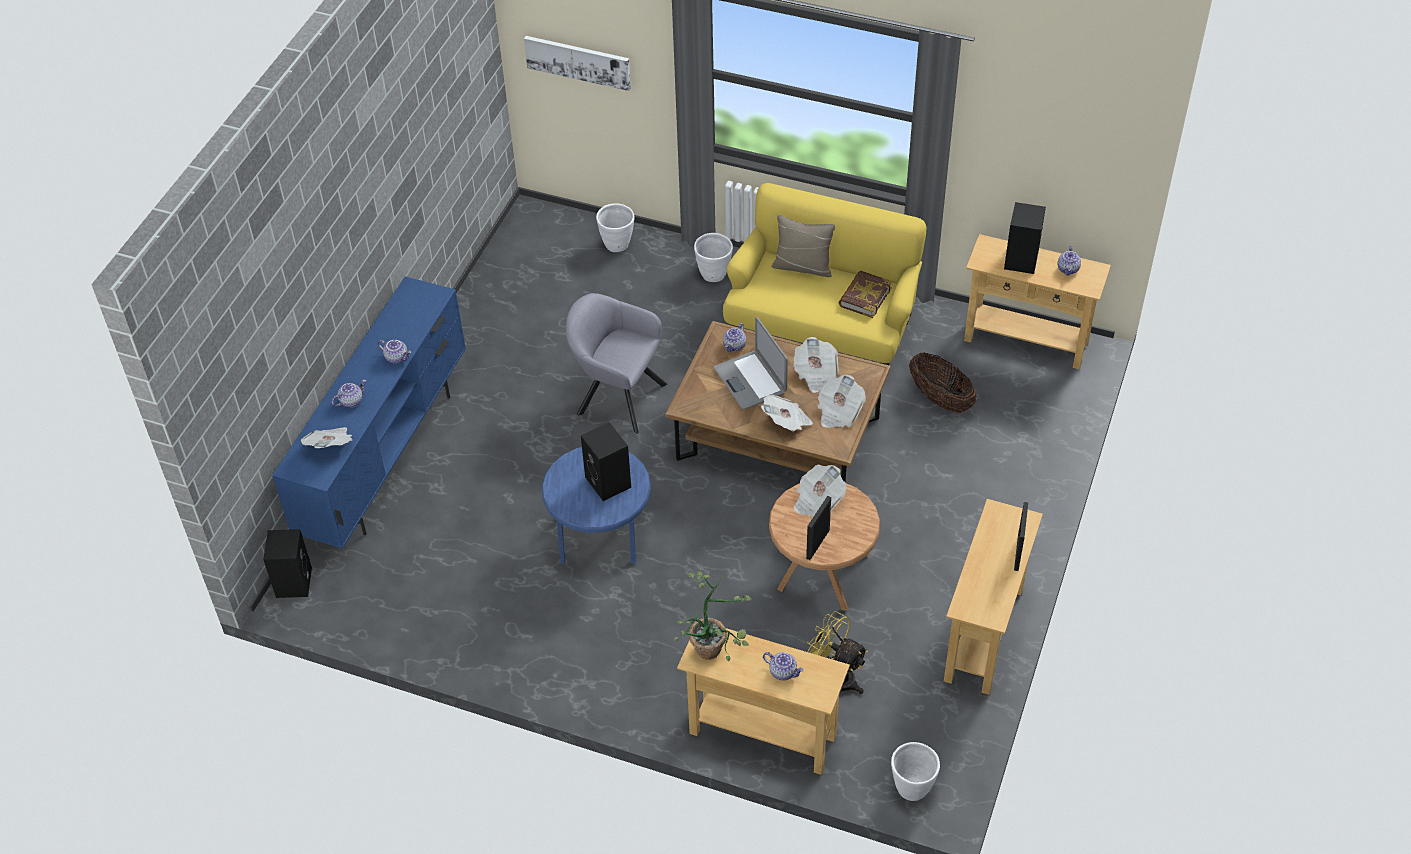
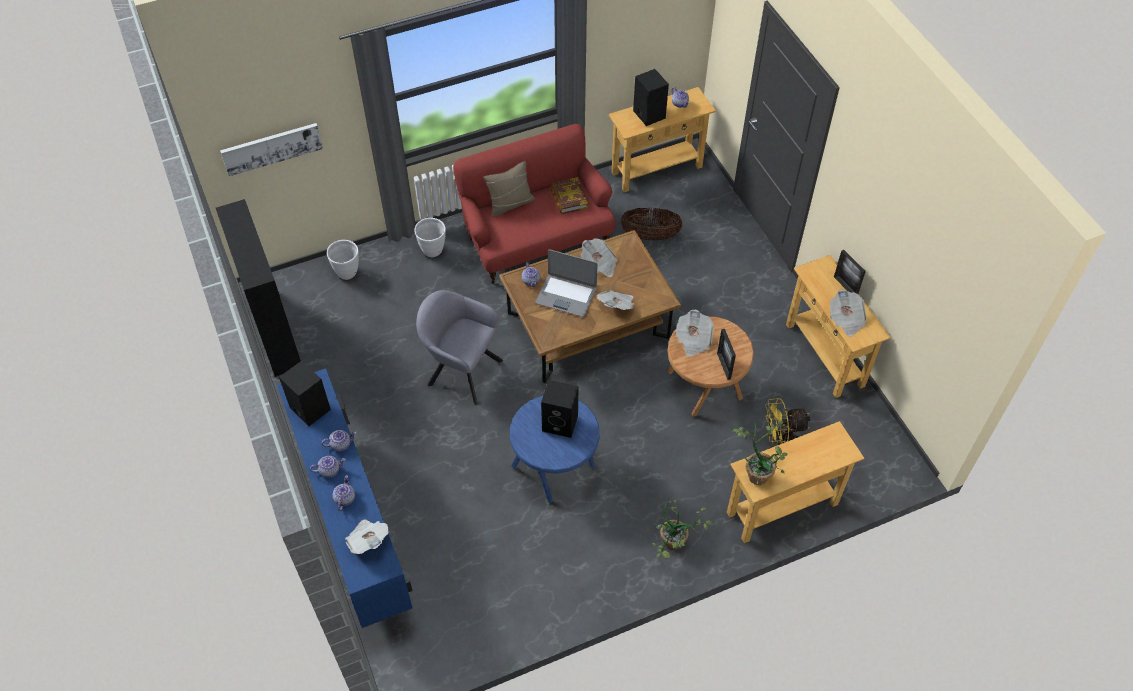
camera: 45 degrees left, 5 degrees up
black speaker [263,529,312,598] -> black speaker moved to [279,361,331,426]
grey armchair [566,293,667,434] -> grey armchair turned 45 degrees clockwise [416,290,503,405]
yellow sofa [723,183,926,365] -> red sofa [453,124,616,284]
teapot [763,652,804,680] -> teapot moved to [310,456,346,478]
newspaper [818,375,866,428] -> newspaper moved to [830,289,867,337]
white planter [891,742,940,801] -> none
none -> black bookcase [216,199,301,377]
none -> potted plant [652,500,712,558]

